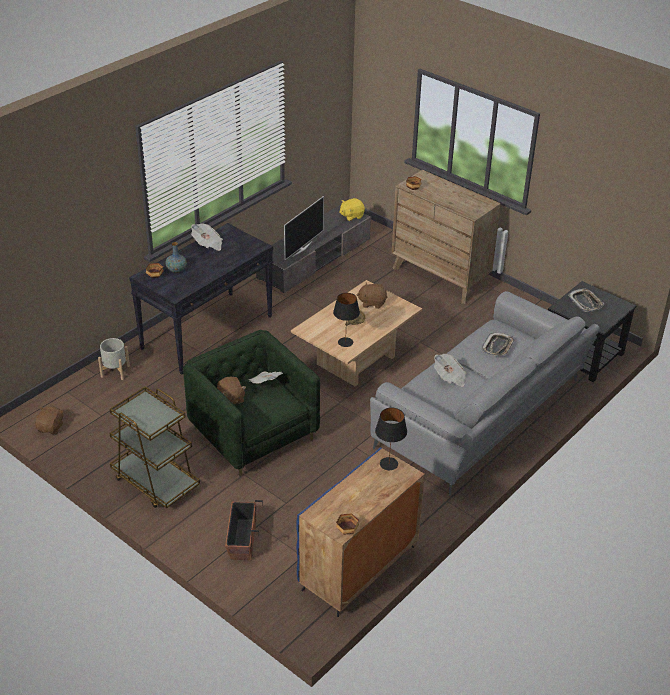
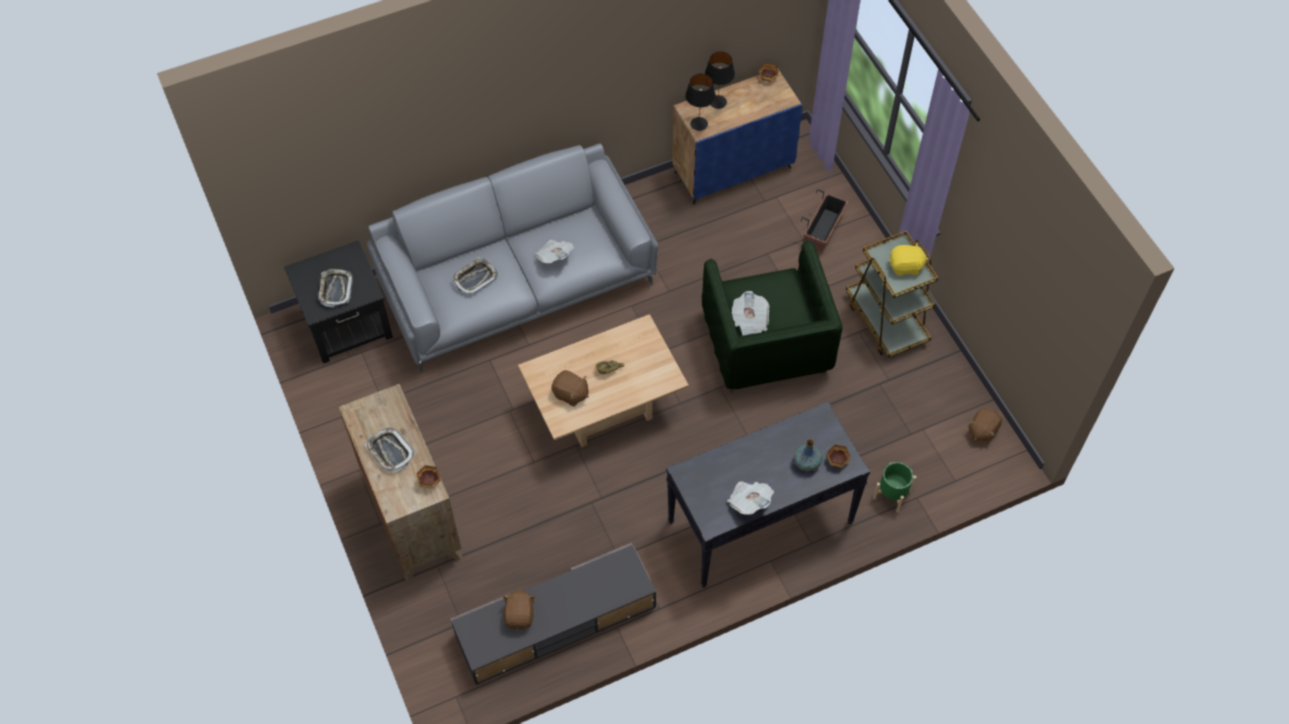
camera: 155 degrees left, 20 degrees up
grey planter [98,338,130,380] -> green planter [873,462,916,512]
brown plush toy [217,376,246,404] -> brown plush toy moved to [502,590,535,630]
television [284,196,324,260] -> none
black table lamp [333,293,360,347] -> black table lamp moved to [705,52,735,109]
yellow plush toy [339,198,365,221] -> yellow plush toy moved to [889,242,928,276]
none -> tray [365,428,415,472]

